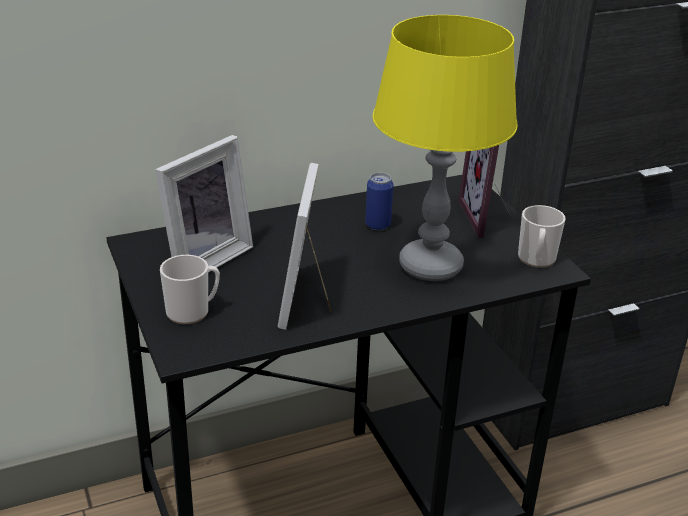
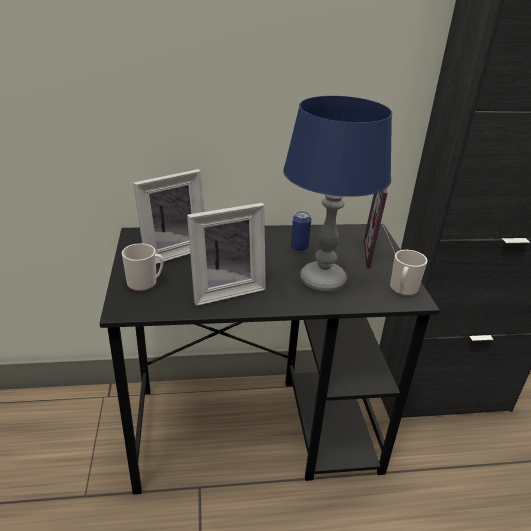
camera: 15 degrees right, 0 degrees up
picture frame [278,163,331,330] -> picture frame turned 135 degrees counterclockwise [187,203,266,306]
yellow table lamp [372,15,518,281] -> blue table lamp [283,96,392,292]

